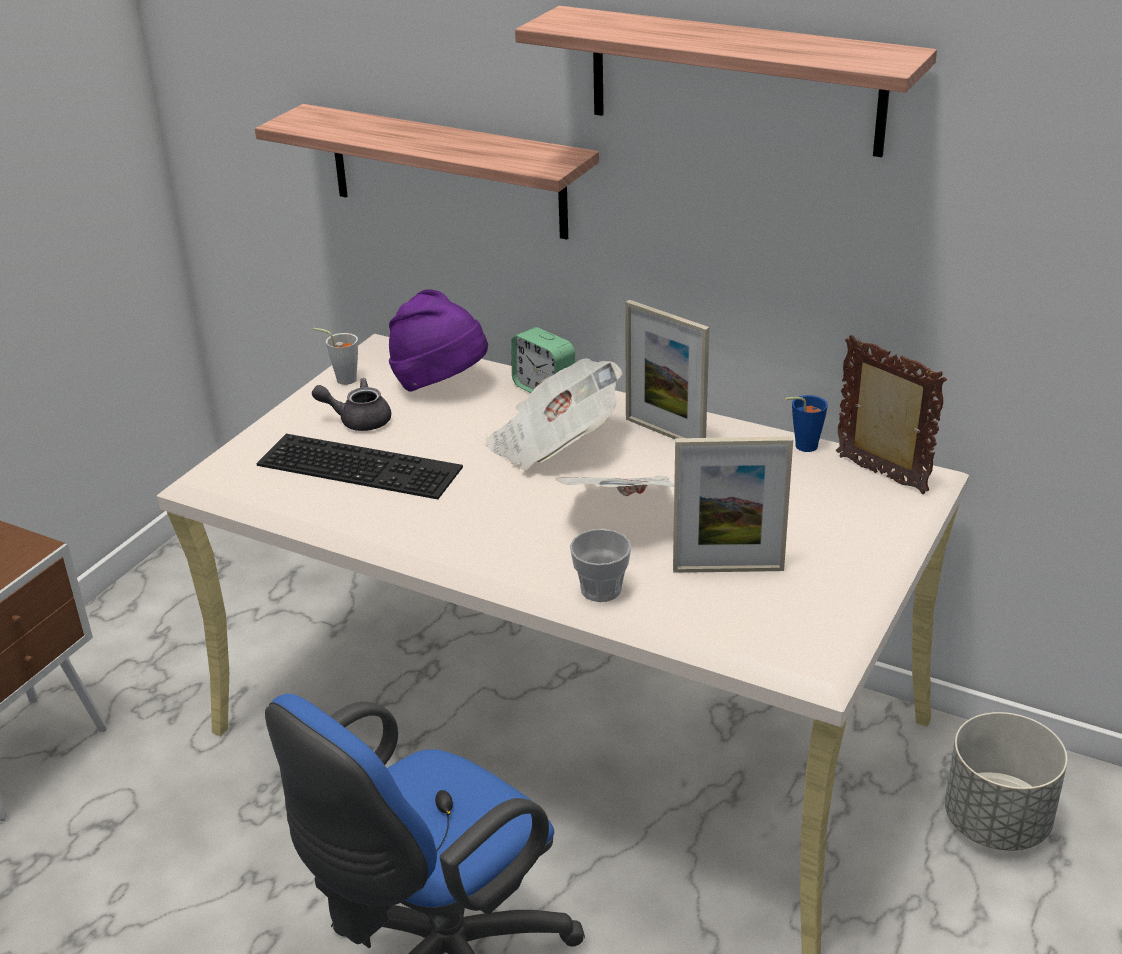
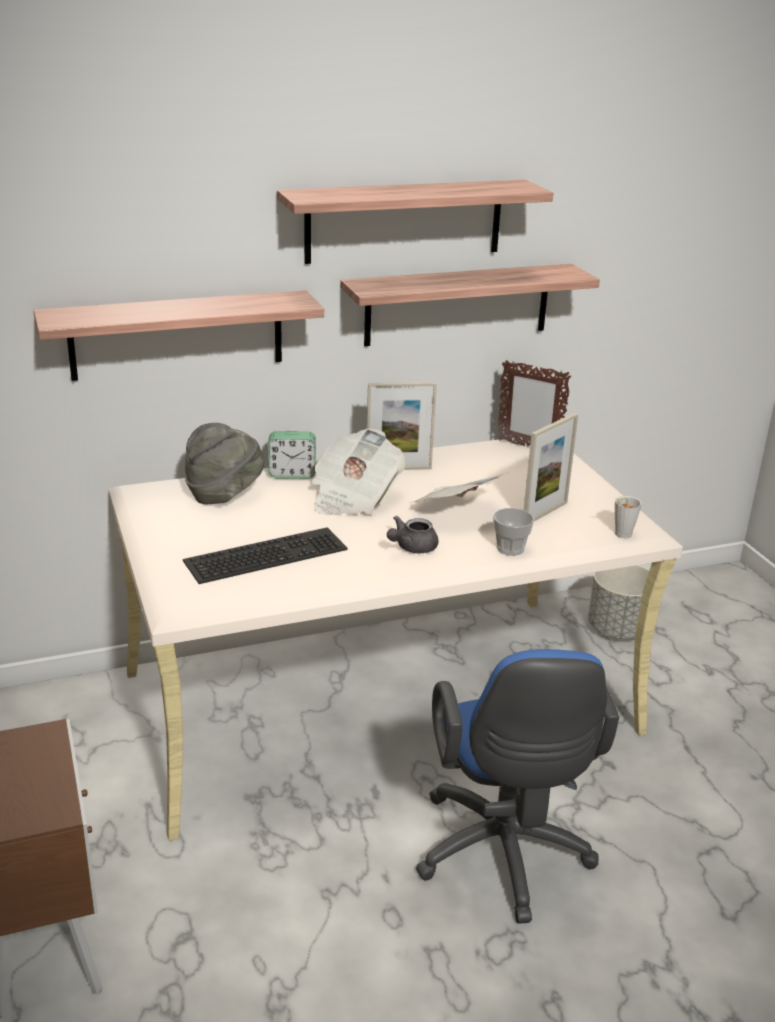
camera: 50 degrees left, 5 degrees down
grey teapot [312,378,391,431] -> grey teapot moved to [387,516,438,553]
grey cup [313,328,358,385] -> grey cup moved to [615,496,642,538]
purple hat [389,290,488,392] -> grey hat [185,423,264,504]
blue cup [785,395,828,452] -> none
picture frame [836,335,947,494] -> picture frame turned 150 degrees counterclockwise [497,360,571,446]
none -> shelf [340,264,600,346]

